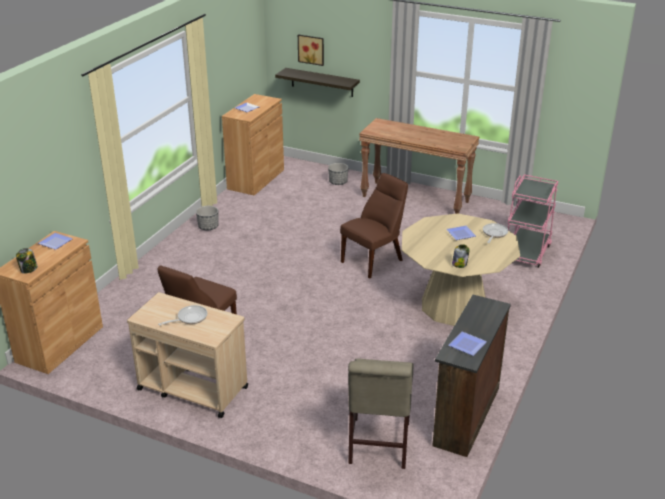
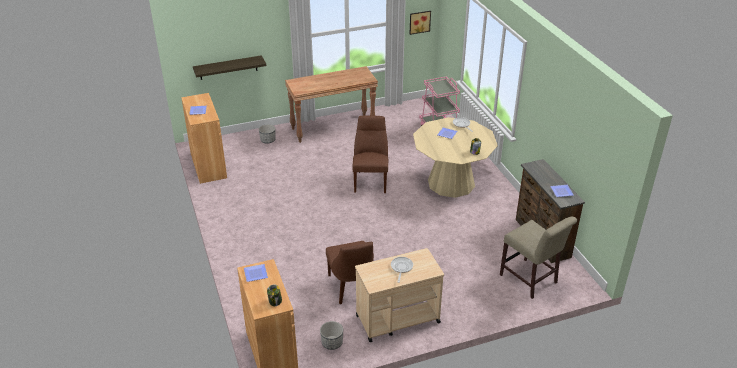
camera: 45 degrees left, 5 degrees up
planter [196,206,218,230] -> planter moved to [320,321,343,350]
picture [298,34,324,66] -> picture moved to [410,11,431,35]

